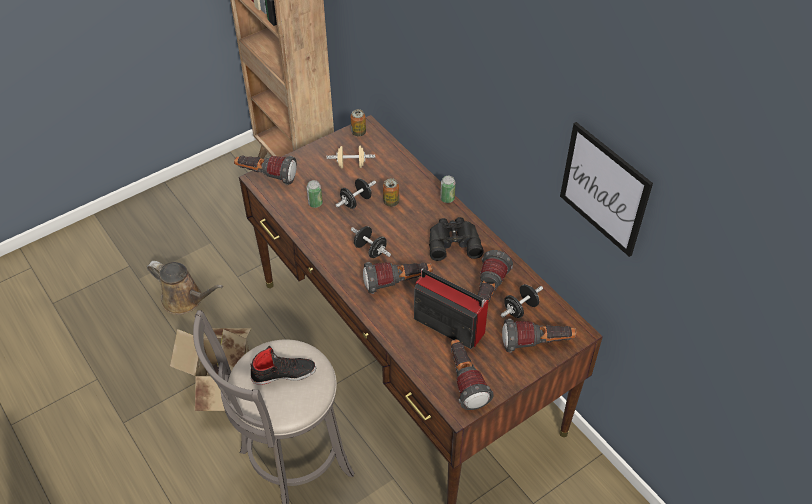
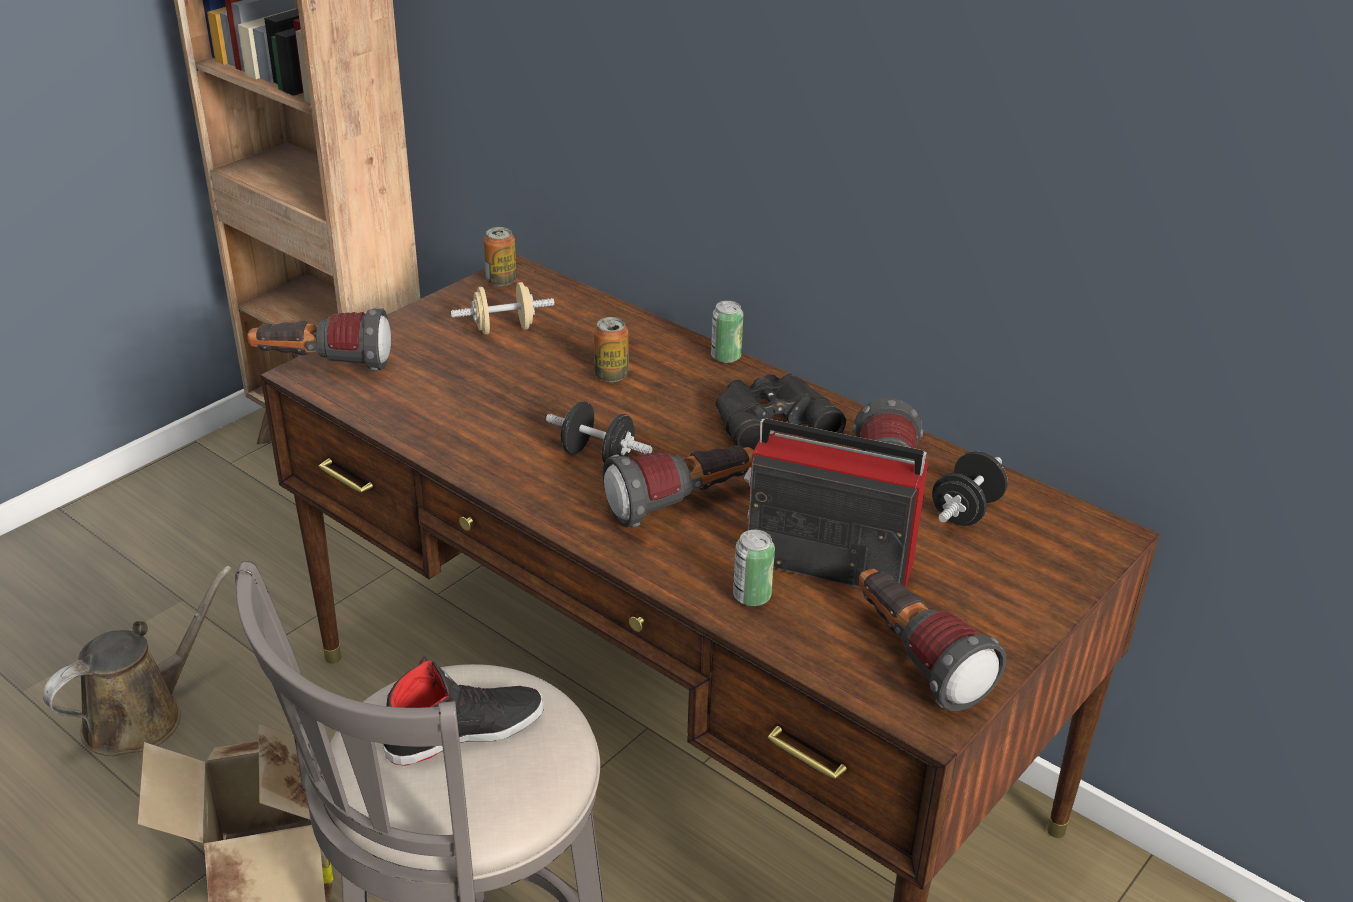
camera: 15 degrees left, 15 degrees down
brown watering can [147,261,223,315] -> brown watering can turned 60 degrees counterclockwise [43,566,232,756]
can [306,180,323,208] -> can moved to [733,530,775,606]
black dumbbell [336,178,376,209] -> none
flashlight [502,318,577,353] -> none
picture [560,122,653,257] -> none

